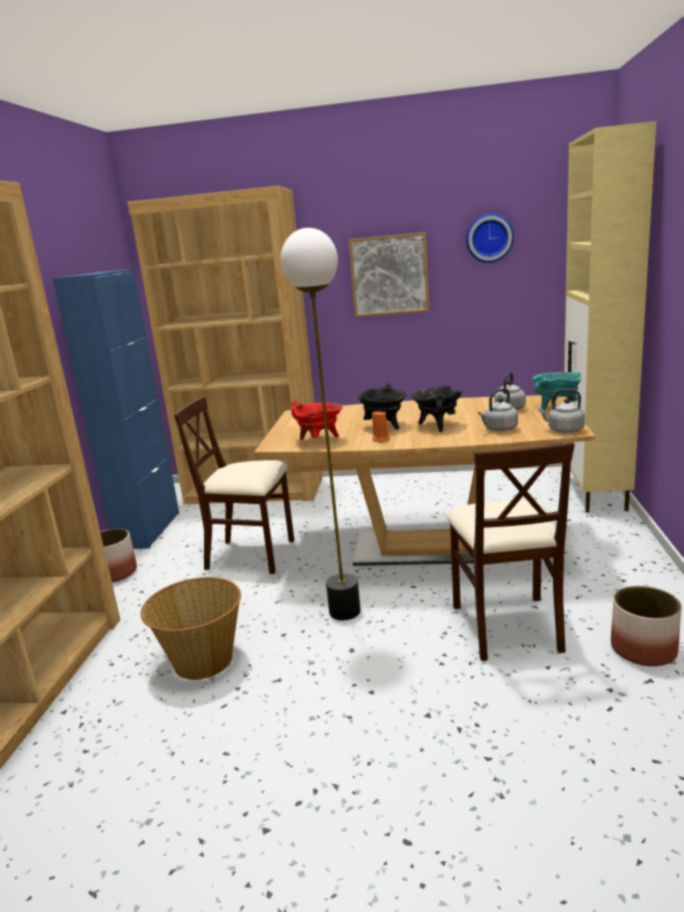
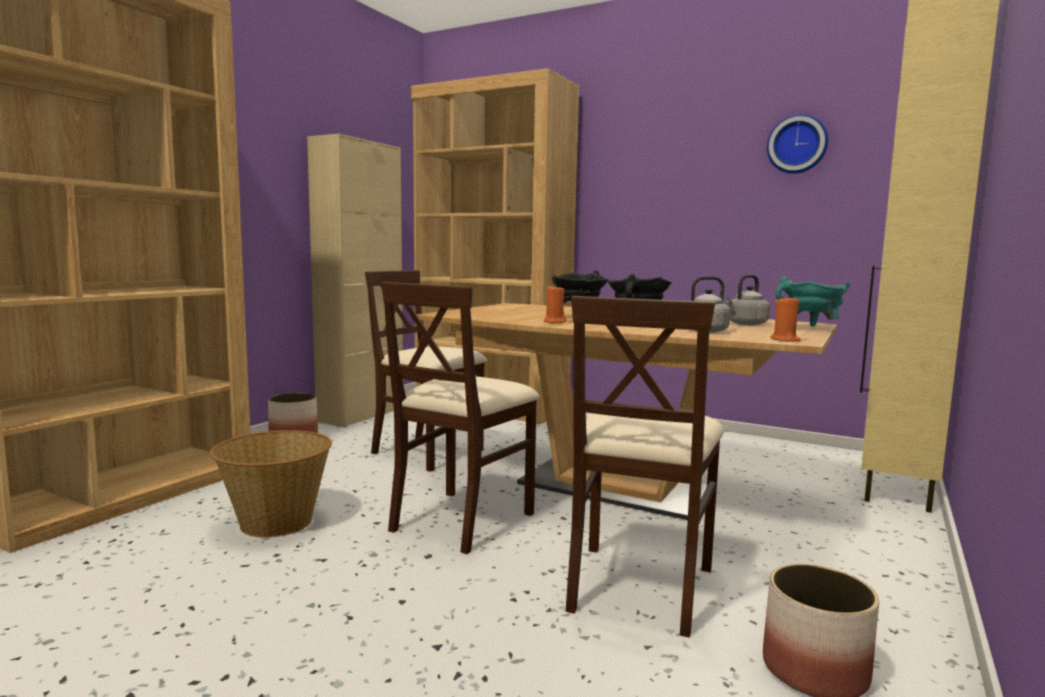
camera: 20 degrees right, 10 degrees down
blue cabinet [53,269,179,549] -> beige cabinet [307,134,403,427]
floor lamp [281,228,361,620] -> beige chair [381,282,540,554]
red cooking pot [291,401,343,440] -> none
picture [348,232,429,317] -> none
grey kettle [538,389,585,433] -> orange candle [770,295,801,342]

